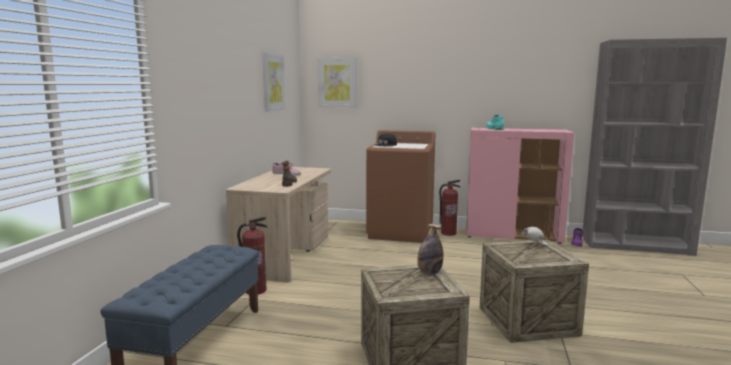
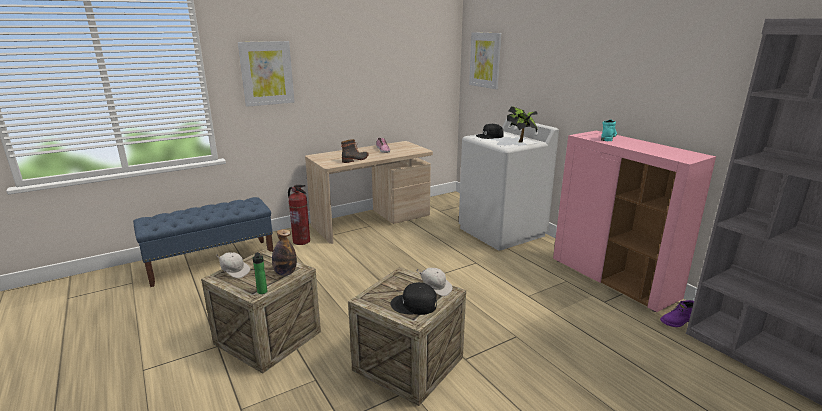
camera: 45 degrees right, 10 degrees up
picture [263,53,285,111] -> picture moved to [237,41,295,107]
brown washing machine [366,130,435,243] -> white washing machine [459,119,559,251]
fire extinguisher [439,180,461,236] -> none
none -> white cap [216,252,250,278]
none -> bottle [253,252,267,294]
none -> black cap [390,282,437,315]
none -> potted plant [507,106,538,143]

